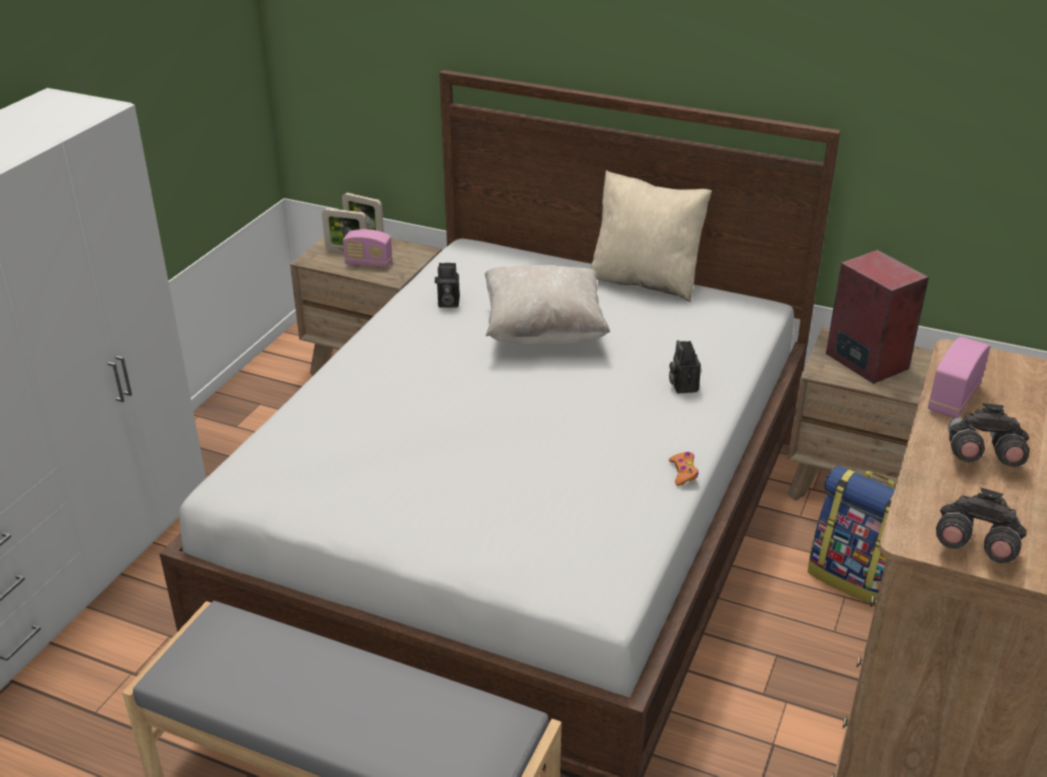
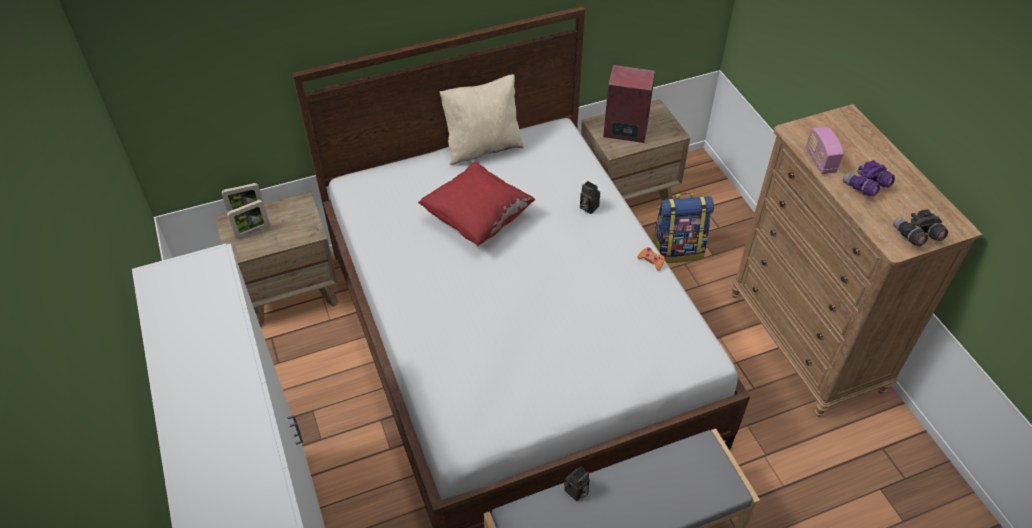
camera: 45 degrees left, 15 degrees up
radio [343,229,393,268] -> none
camera [435,263,460,308] -> camera moved to [564,466,590,501]
beige pillow [485,265,610,346] -> red pillow [418,162,536,247]
grey binoculars [948,403,1030,467] -> purple binoculars [843,160,895,196]

